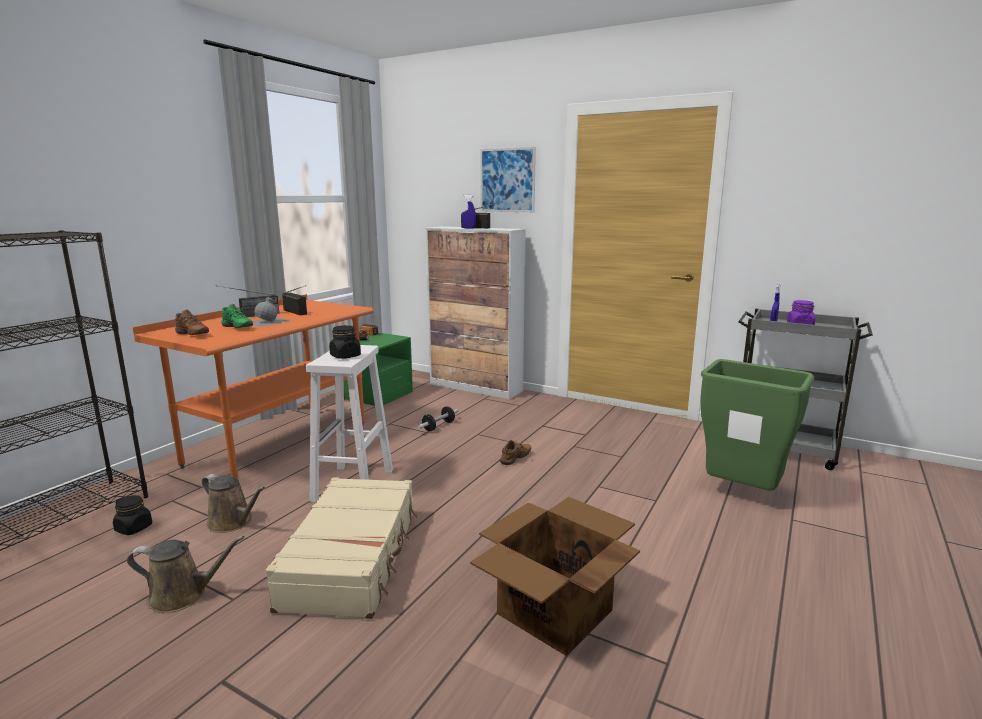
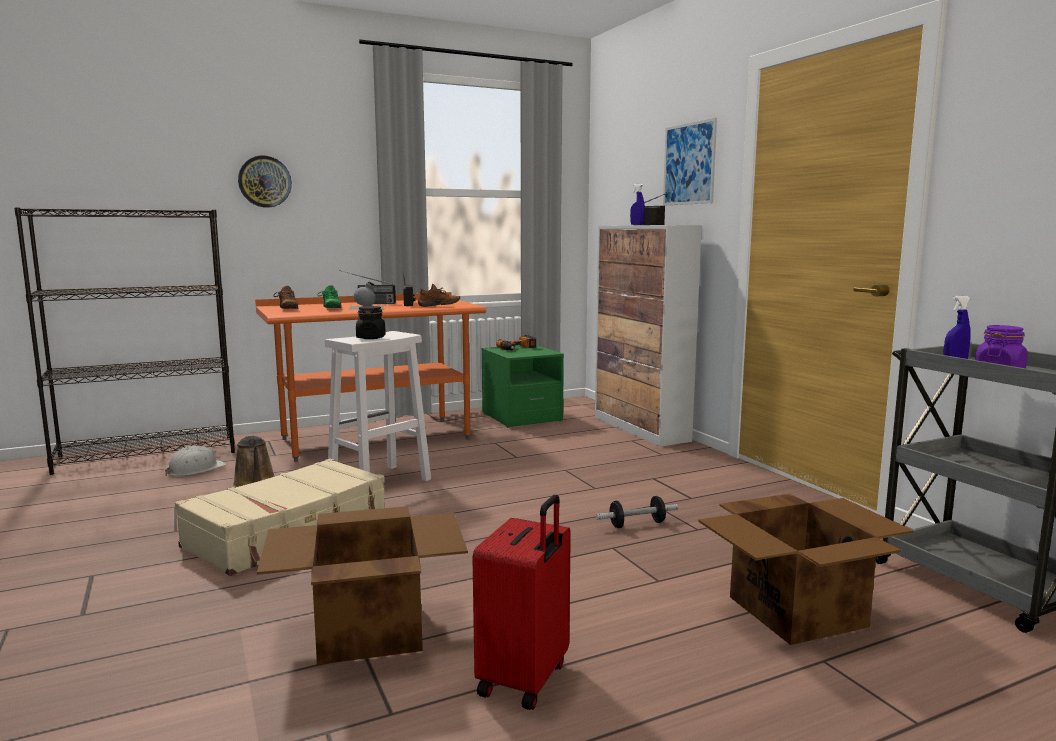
camera: 35 degrees right, 5 degrees down
black jar [113,495,152,535] -> white hard hat [165,446,226,476]
brown watering can [127,536,244,613] -> none
dumbbell [418,406,458,431] -> dumbbell moved to [596,496,678,528]
brown shoe [500,440,531,465] -> brown shoe moved to [418,284,460,307]
green trash can [700,359,814,491] -> cardboard box [698,494,913,645]
none -> wall clock [238,155,292,208]
none -> red suitcase [472,495,571,710]

